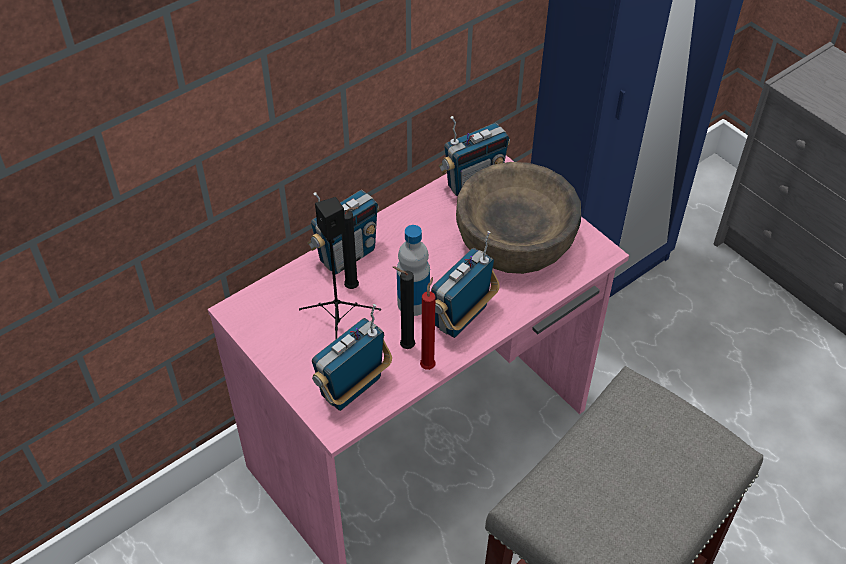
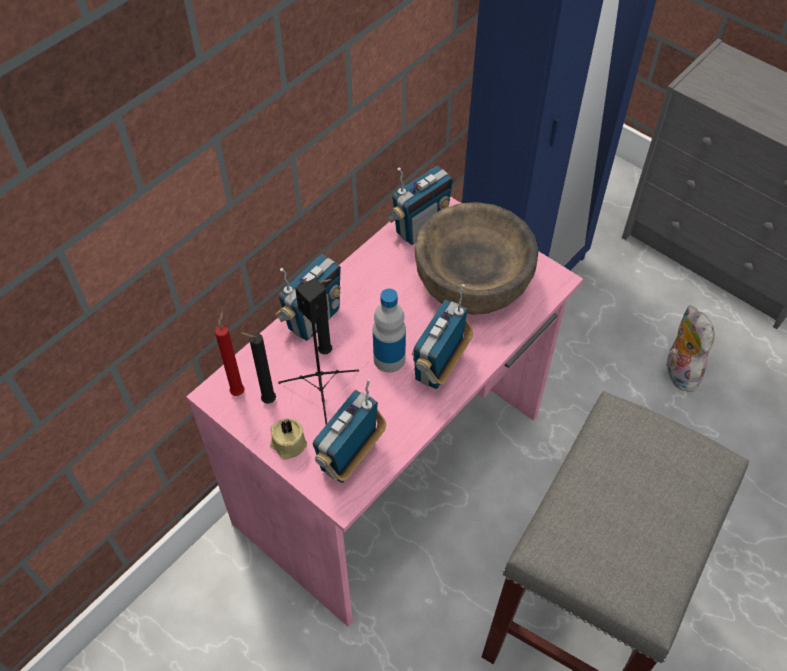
camera: 10 degrees left, 5 degrees up
black candle [393,266,415,349] -> black candle moved to [240,332,276,404]
red candle [420,277,436,370] -> red candle moved to [215,311,244,396]
none -> beige candle [270,418,307,460]
none -> plush toy [666,305,715,392]

